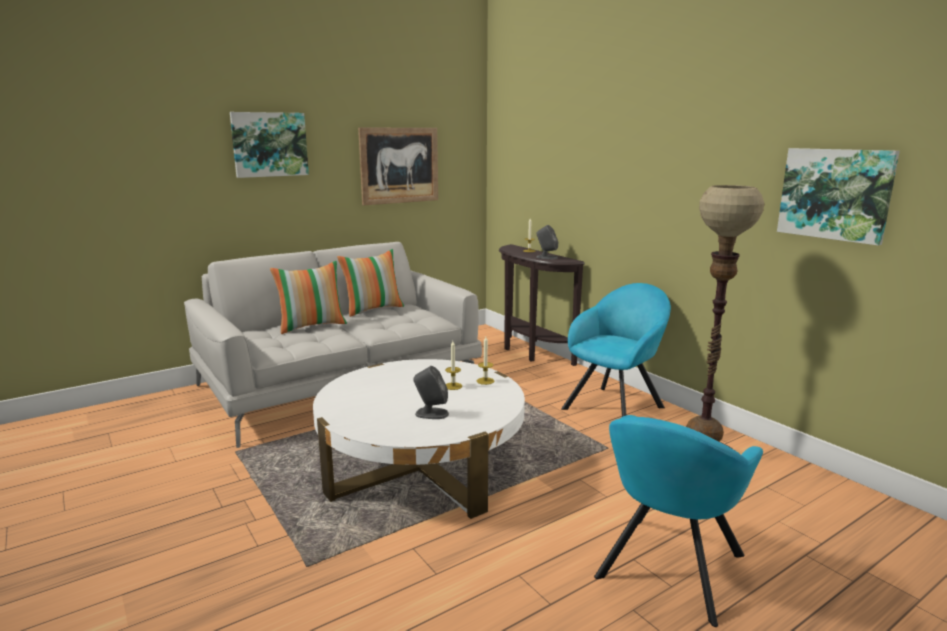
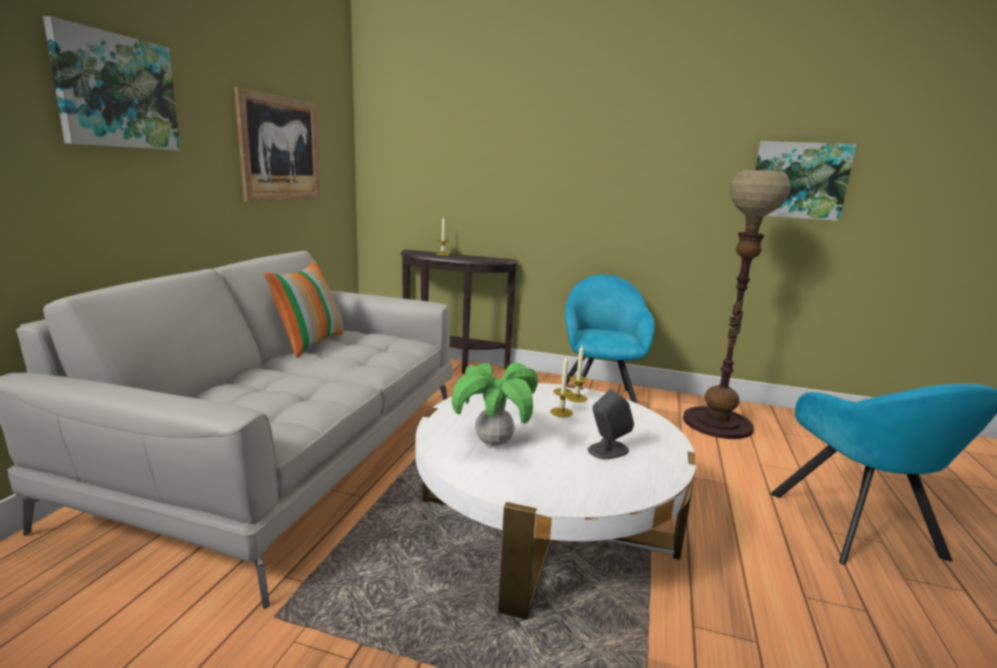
camera: 40 degrees left, 0 degrees up
pillow [270,261,347,334] -> none
grey speaker [536,225,558,259] -> none
none -> potted plant [451,363,538,446]

